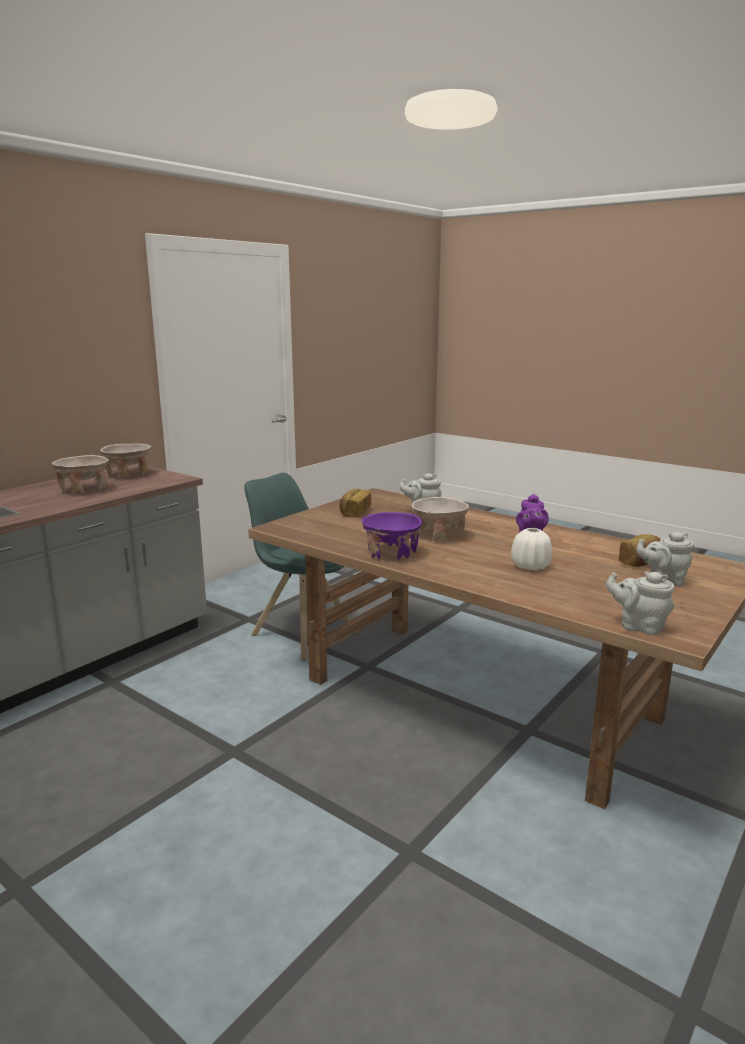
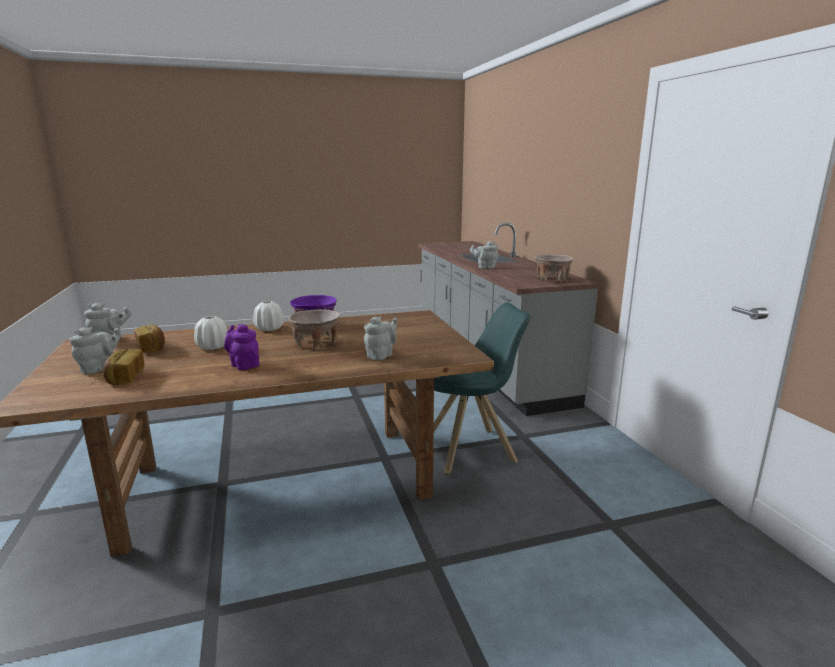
camera: 125 degrees right, 0 degrees up
beige bowl [52,455,109,495] -> none
bread [340,489,371,517] -> bread moved to [134,325,165,353]
none -> white vase [253,301,284,331]
none -> grey teapot [470,241,499,269]

